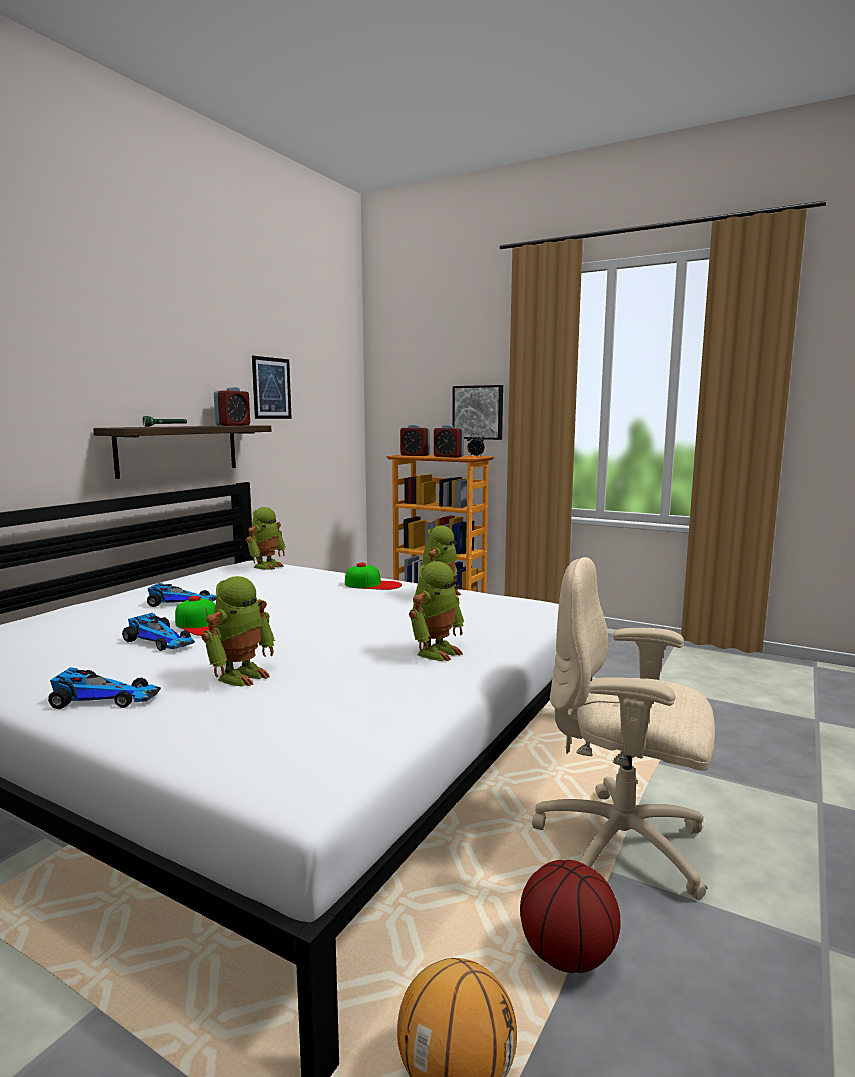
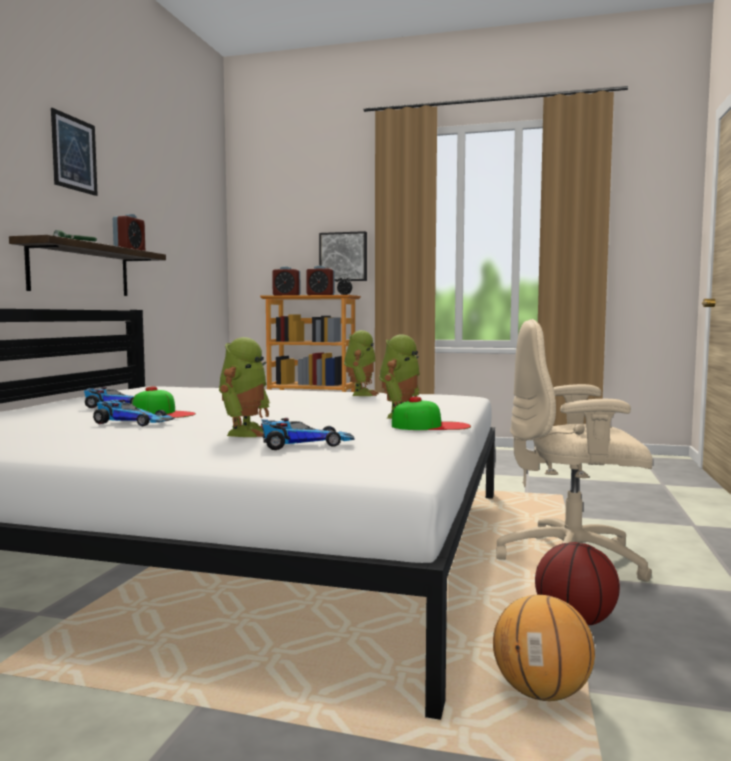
camera: 15 degrees left, 5 degrees down
toy car [48,667,161,709] -> toy car moved to [261,418,355,450]
toy robot [246,507,285,570] -> none
picture [252,356,292,419] -> picture moved to [51,108,98,196]
cap [345,563,402,590] -> cap moved to [392,397,471,430]

